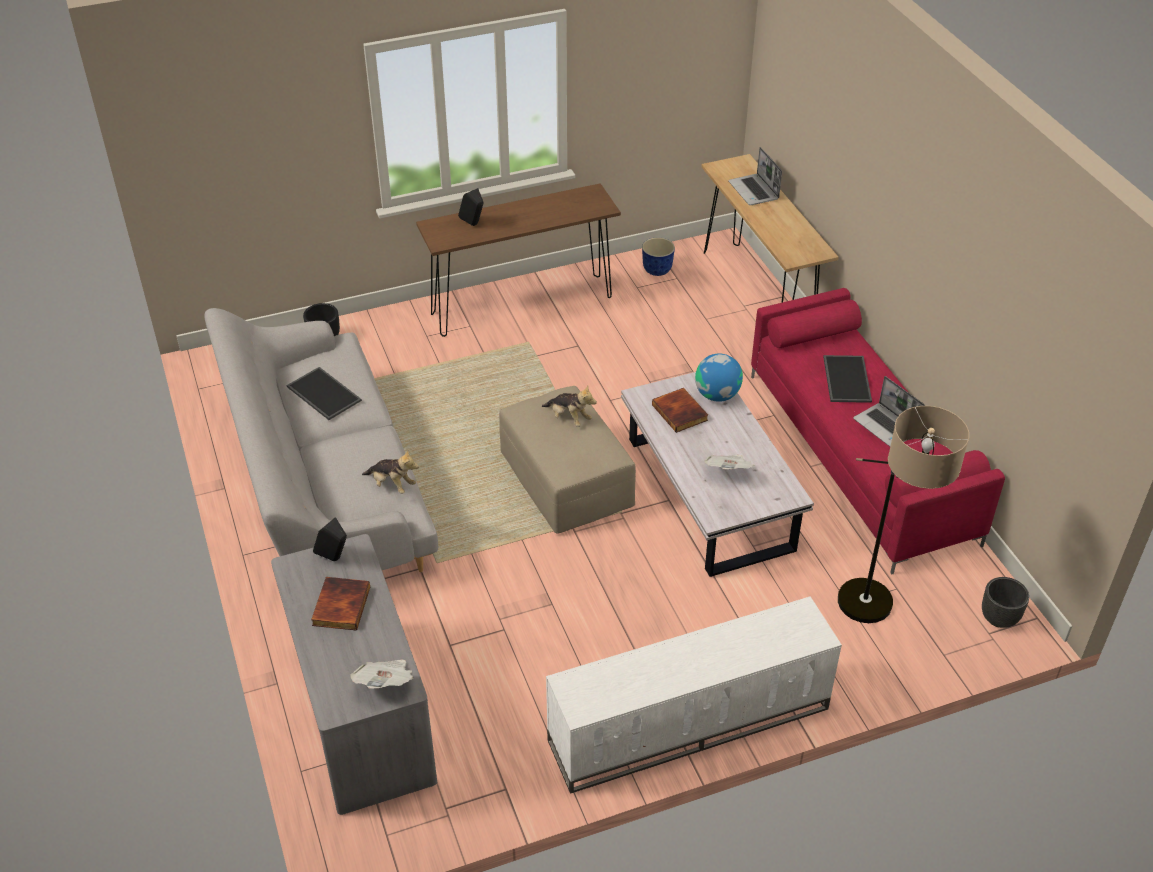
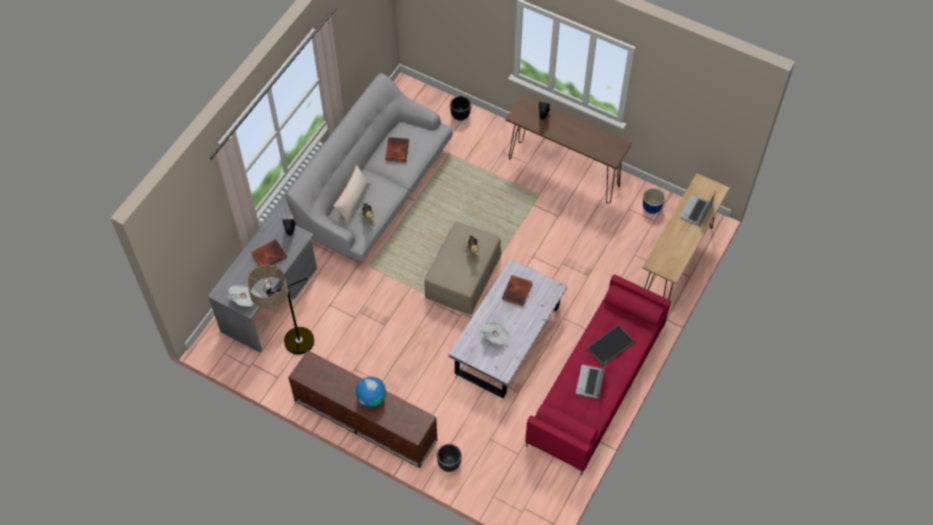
camera: 50 degrees right, 15 degrees up
tray [287,367,362,420] -> book [385,137,409,162]
white tv stand [546,596,842,794] -> brown tv stand [288,350,437,468]
globe [695,354,743,402] -> globe moved to [356,376,386,407]
floor lamp [838,406,969,623] -> floor lamp moved to [247,265,314,355]
black planter [982,577,1029,628] -> black planter moved to [437,444,461,472]
none -> beige pillow [333,165,370,224]

